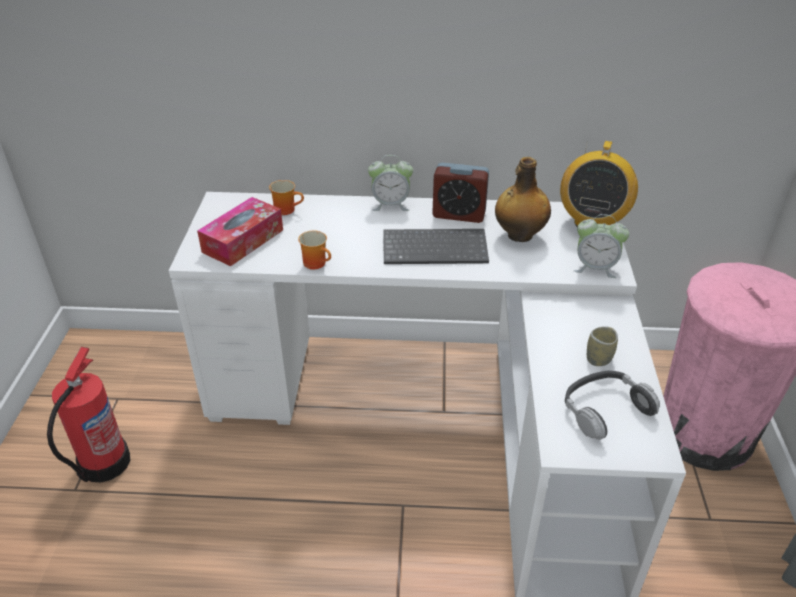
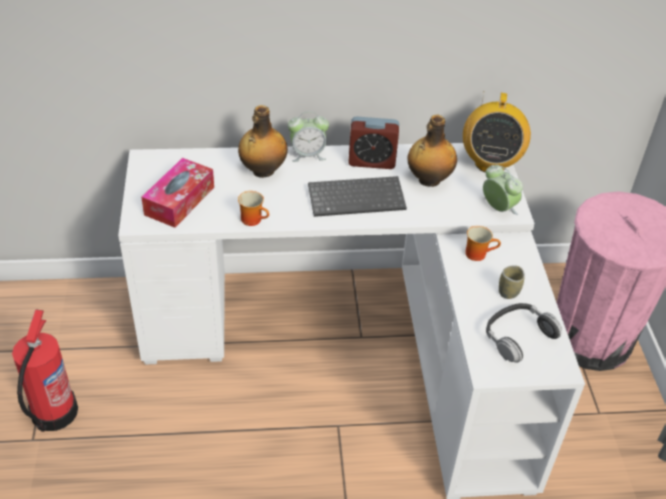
camera: 10 degrees left, 5 degrees up
mug [269,180,304,215] -> mug moved to [465,226,501,261]
alarm clock [574,214,629,278] -> alarm clock turned 135 degrees counterclockwise [483,165,523,215]
none -> bottle [238,105,288,178]

